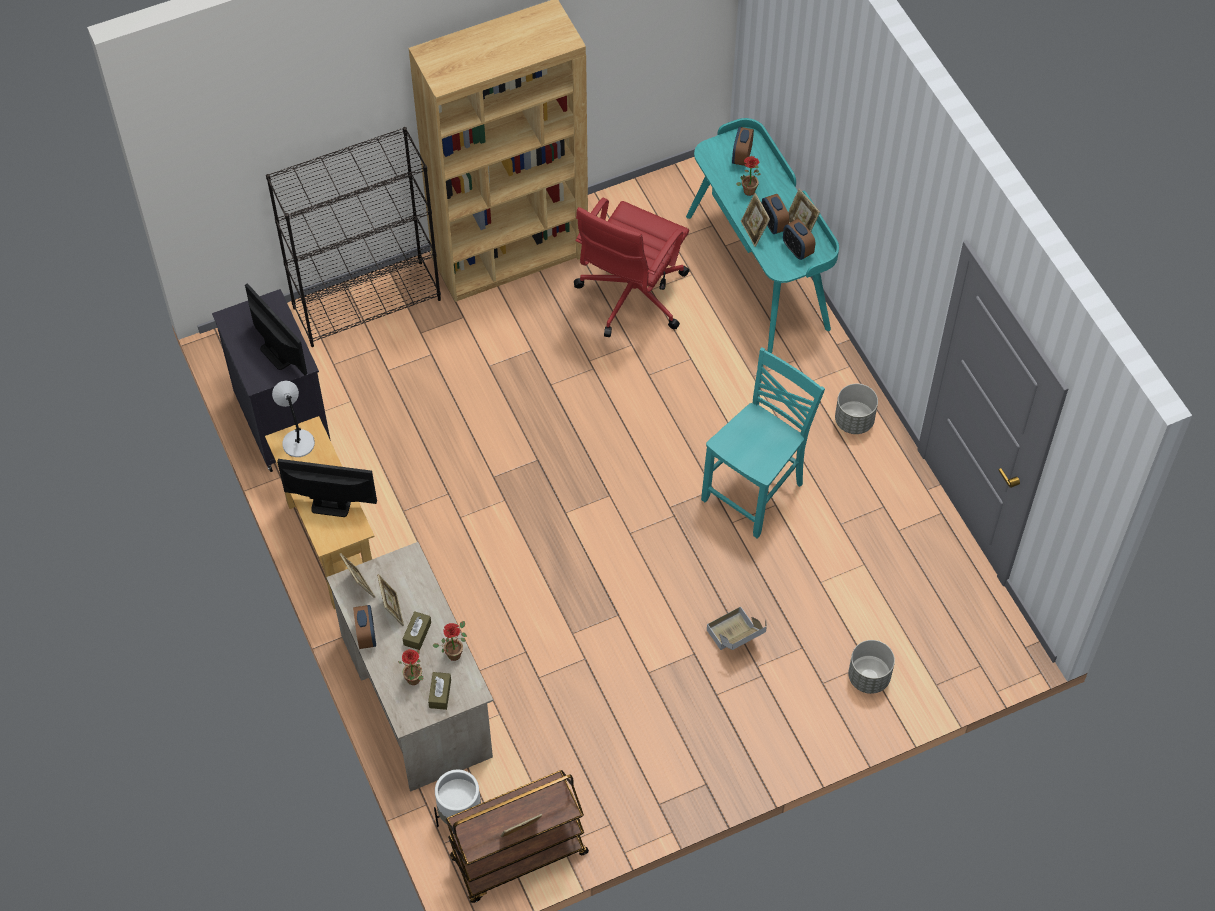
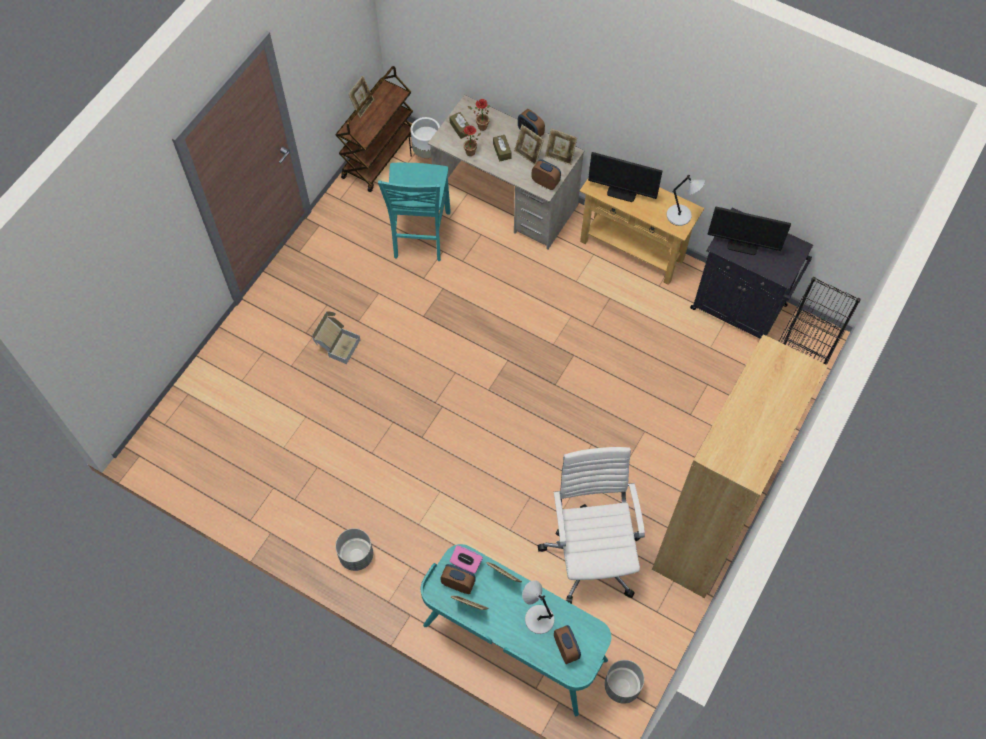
camera: 145 degrees right, 5 degrees up
monitor [277,459,377,517] -> monitor turned 45 degrees clockwise [588,152,662,202]
red office chair [574,197,690,337] -> white office chair [538,447,645,604]
turquoise chair [701,347,825,539] -> turquoise chair moved to [378,163,451,261]
potted plant [736,156,761,196] -> grey table lamp [522,580,554,634]
alarm clock [762,194,789,234] -> alarm clock moved to [531,159,561,190]
grey planter [848,640,895,694] -> grey planter moved to [604,660,644,704]
none -> pink tissue box [450,545,483,574]

